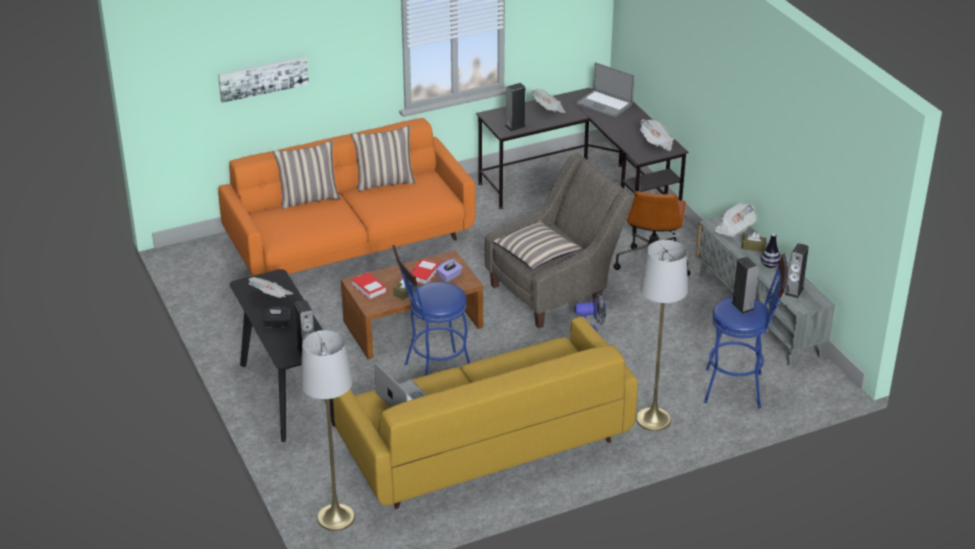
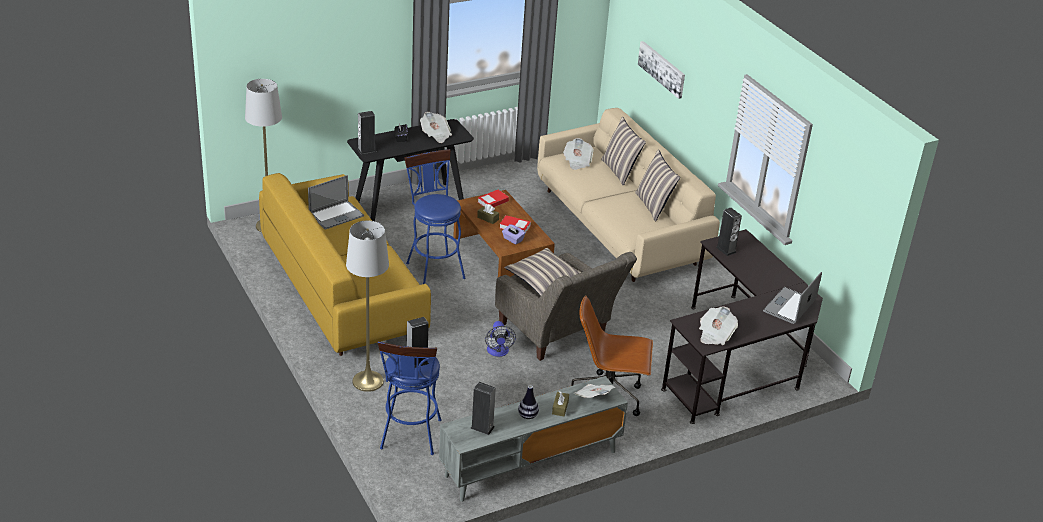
camera: 85 degrees right, 0 degrees up
orange sofa [218,118,475,276] -> beige sofa [537,108,720,282]
newspaper [530,89,566,113] -> newspaper moved to [563,138,594,170]

